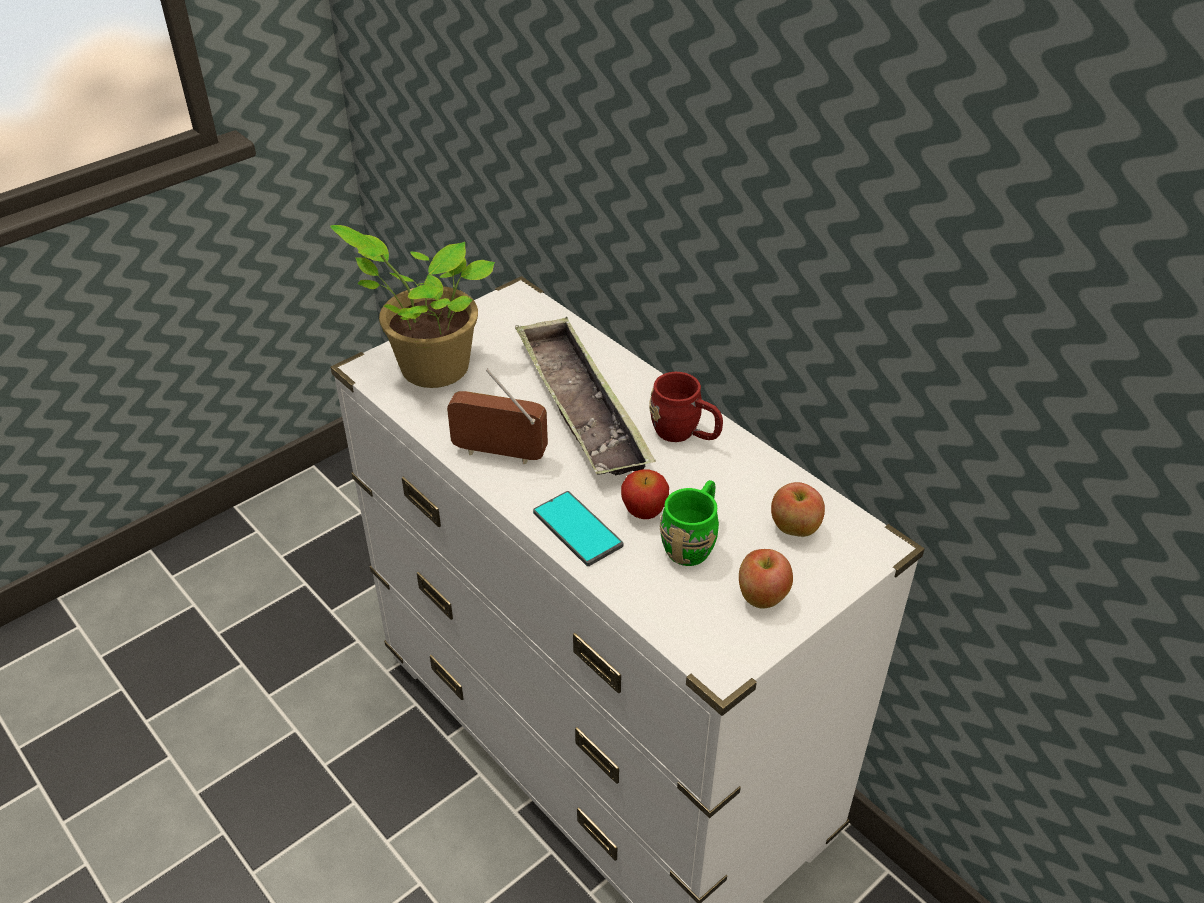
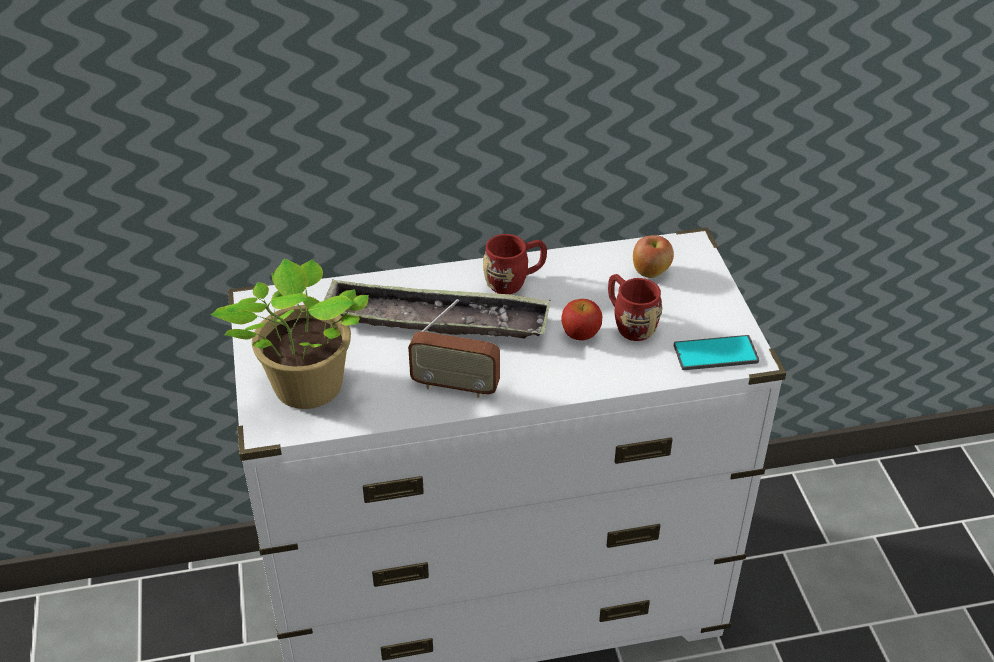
camera: 60 degrees left, 0 degrees up
radio [447,368,548,464] -> radio turned 120 degrees counterclockwise [408,299,500,398]
phone [533,491,623,566] -> phone moved to [674,335,759,370]
green mug [660,480,719,566] -> red mug [608,274,662,341]
apple [739,549,793,609] -> none

